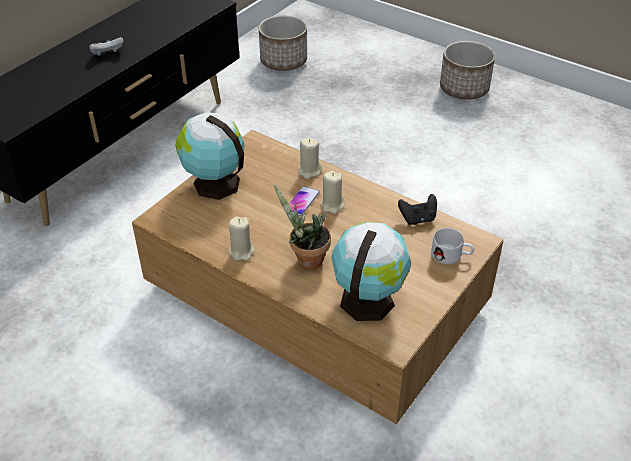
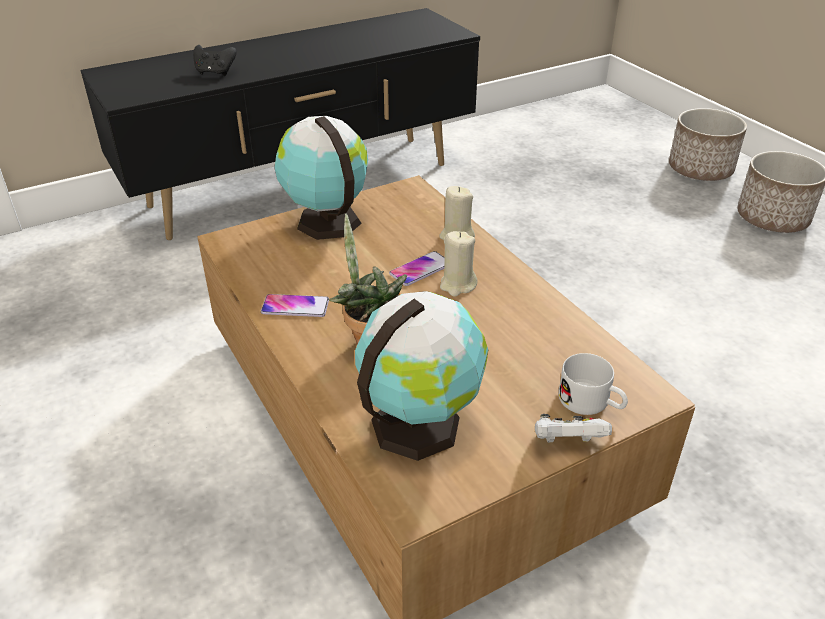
camera: 25 degrees right, 5 degrees down
white game controller [89,37,123,56] -> white game controller moved to [535,414,612,443]
beige candle [229,217,254,261] -> phone [261,294,329,317]
planter [259,15,307,71] -> planter moved to [669,108,747,181]
black game controller [398,194,437,225] -> black game controller moved to [193,45,237,76]

